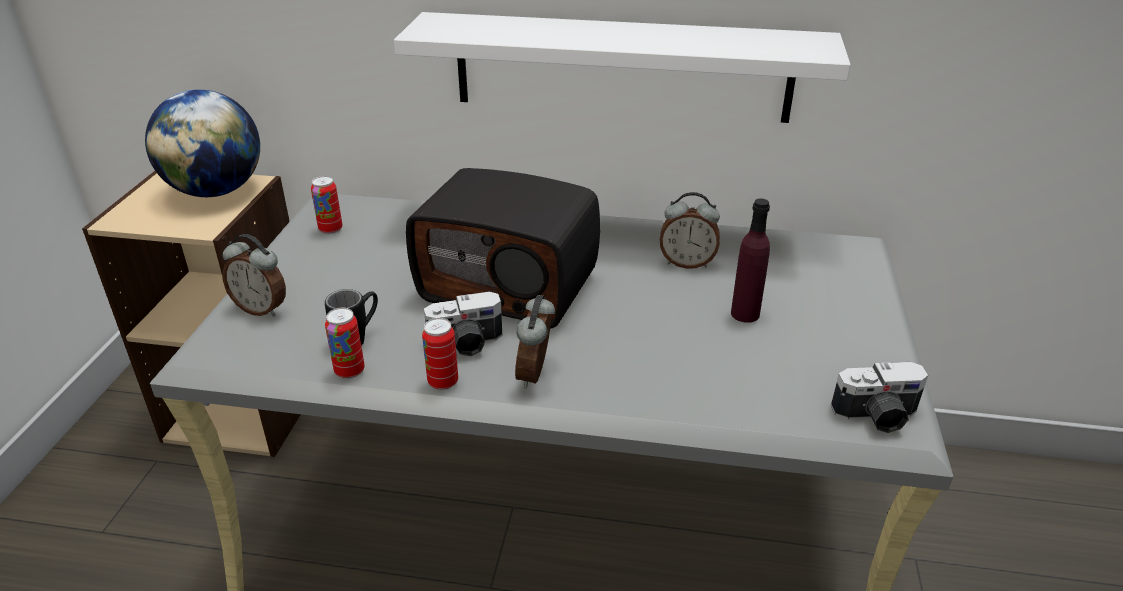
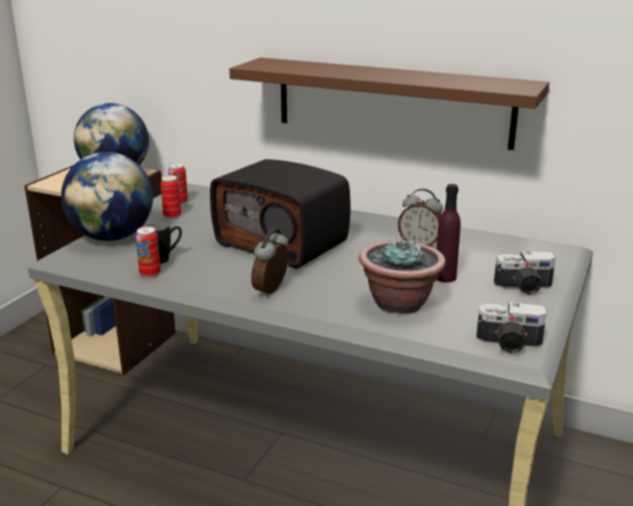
camera: 15 degrees right, 10 degrees down
alarm clock [222,234,286,317] -> globe [61,152,153,241]
white shelf [394,12,850,123] -> brown shelf [229,58,549,150]
can [422,318,458,390] -> can moved to [160,175,181,219]
camera [424,292,502,356] -> camera moved to [494,251,556,295]
none -> potted plant [359,237,446,314]

